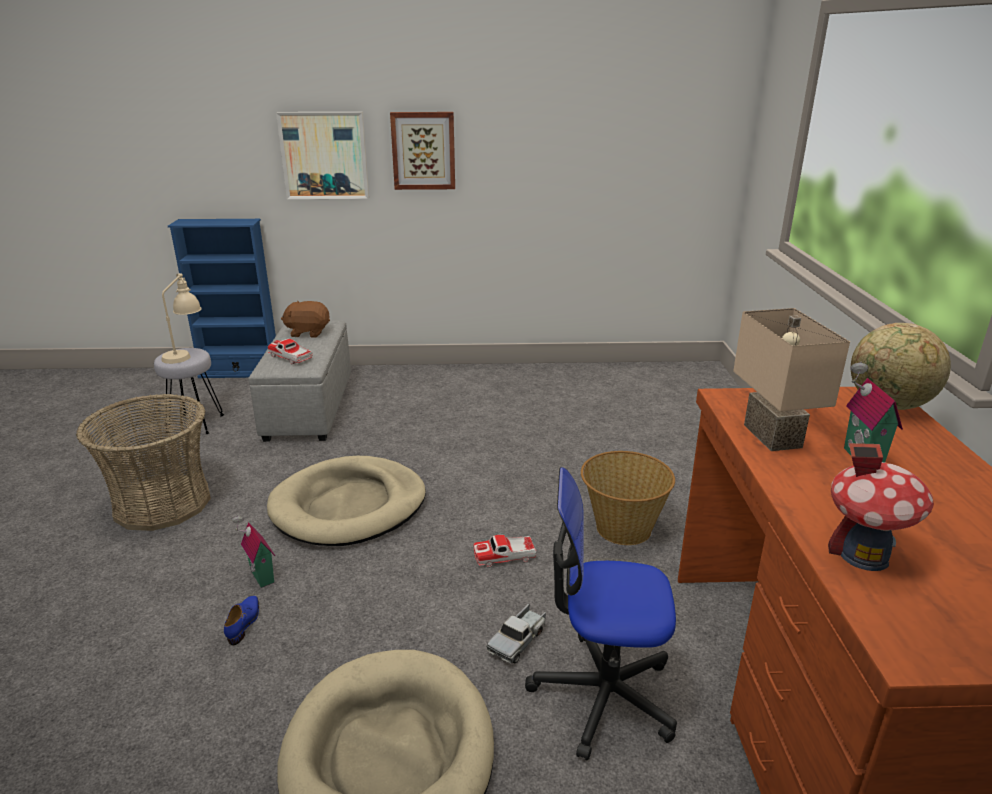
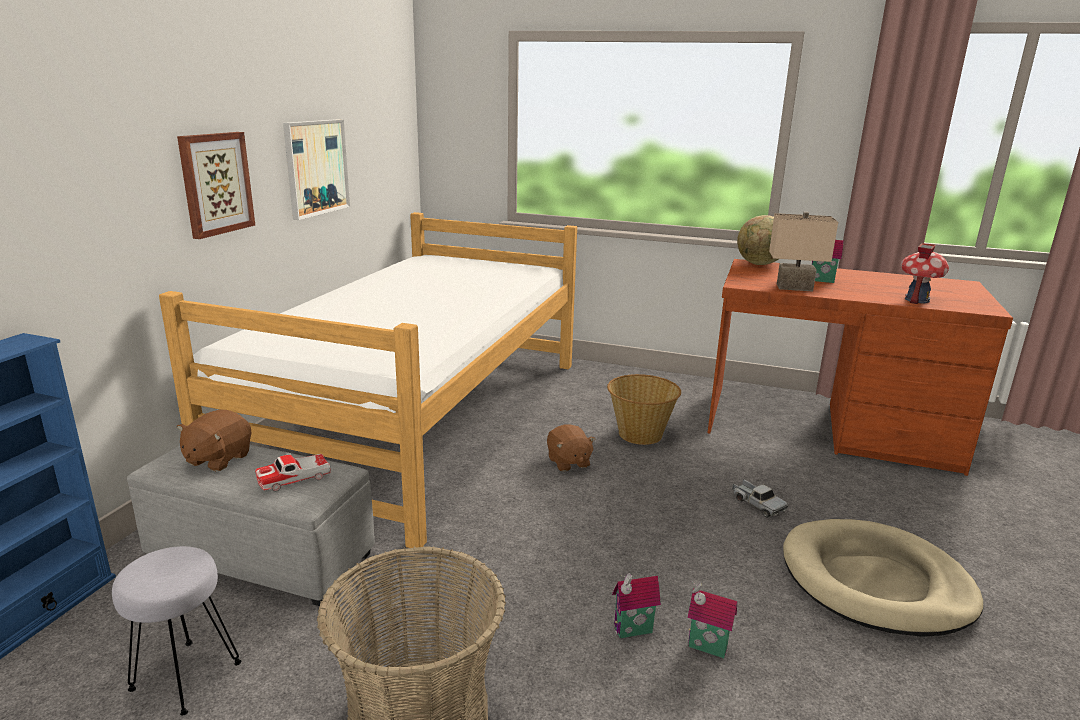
camera: 70 degrees left, 5 degrees down
beige table lamp [161,273,202,364] -> none
blue shoe [224,596,259,645] -> toy house [688,581,737,658]
beige dog bed [267,456,426,546] -> none
picture [276,112,369,199] -> picture moved to [283,119,350,220]
toy car [473,535,537,568] -> none
office chair [525,467,677,761] -> none
none -> bed [159,212,577,548]
none -> brown plush toy [547,424,595,472]

